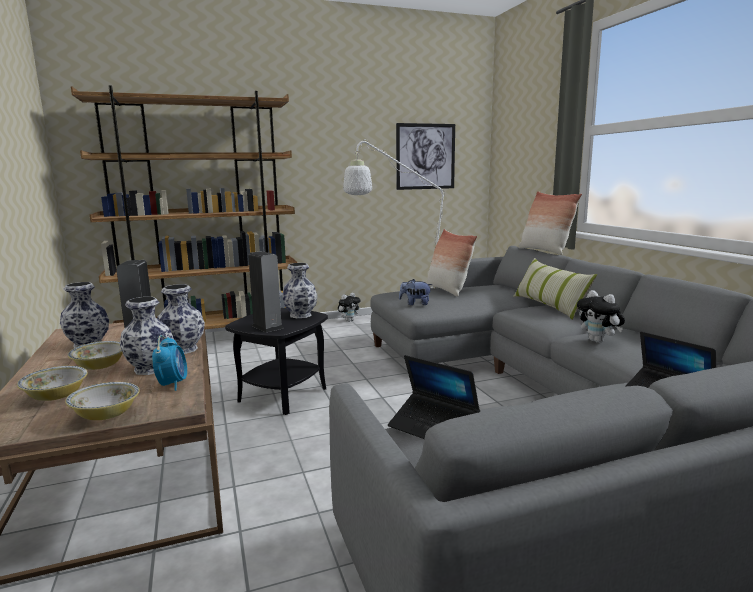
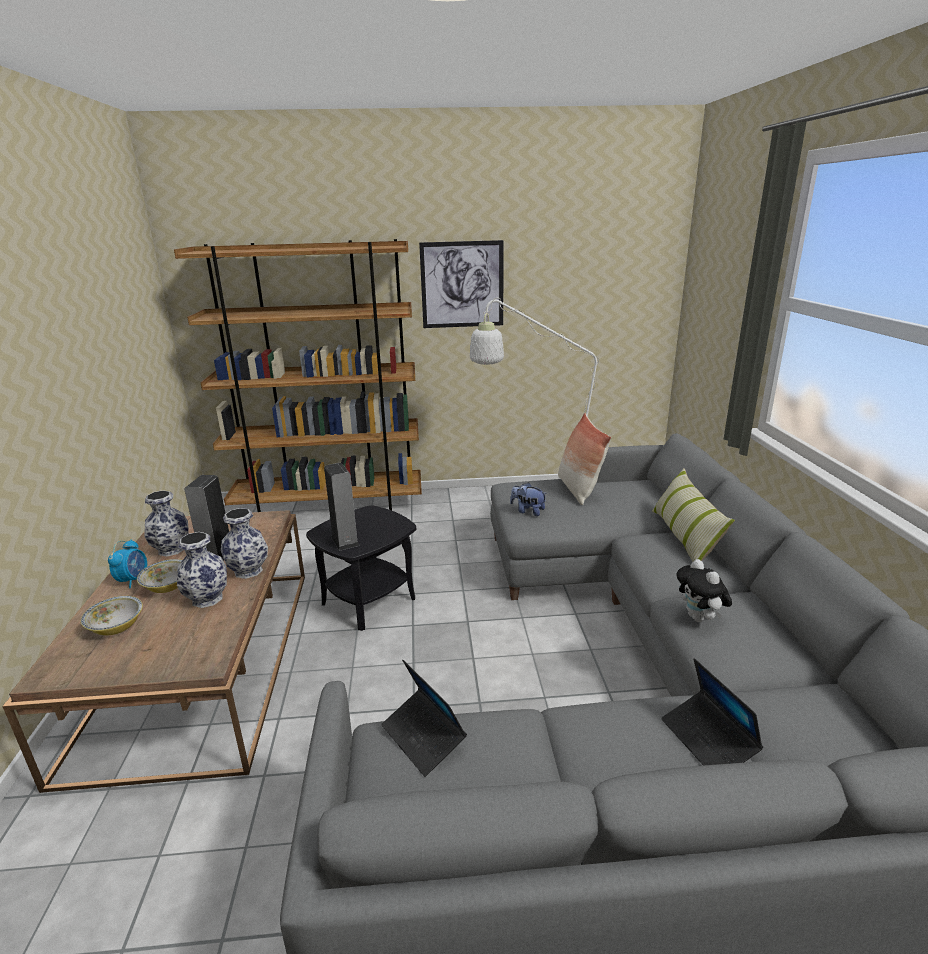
camera: 15 degrees right, 10 degrees up
bowl [65,382,140,420] -> none
alarm clock [152,335,187,391] -> alarm clock moved to [108,539,147,588]
vase [282,263,317,318] -> none
plush toy [338,293,361,322] -> none
picture [396,123,455,190] -> picture moved to [419,240,504,328]
pillow [518,191,582,255] -> none

